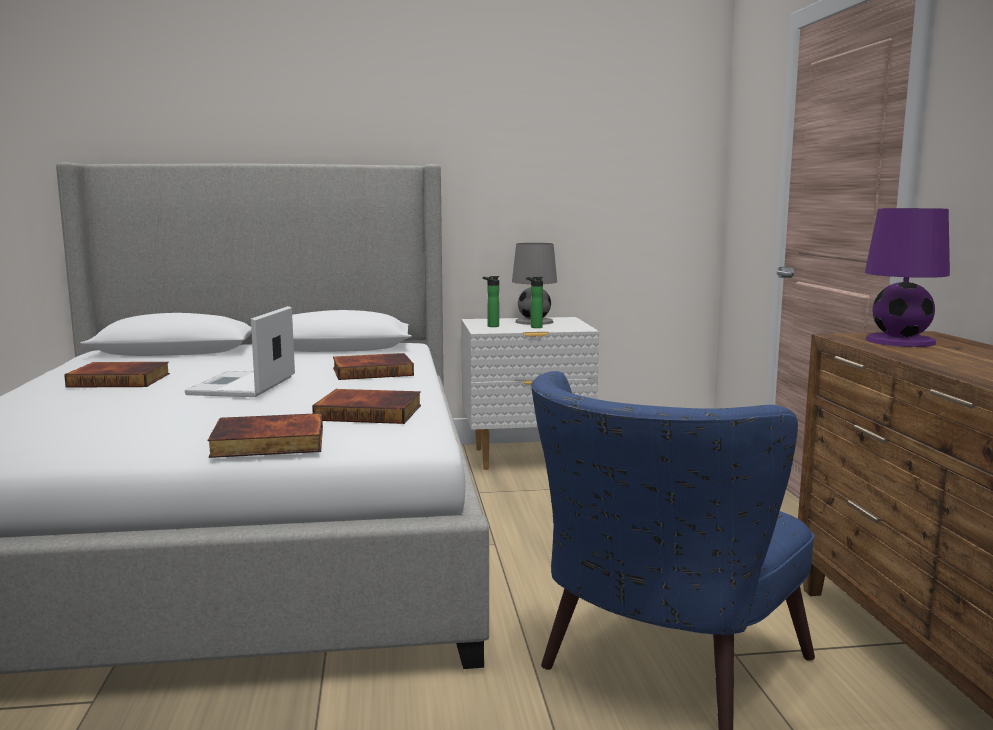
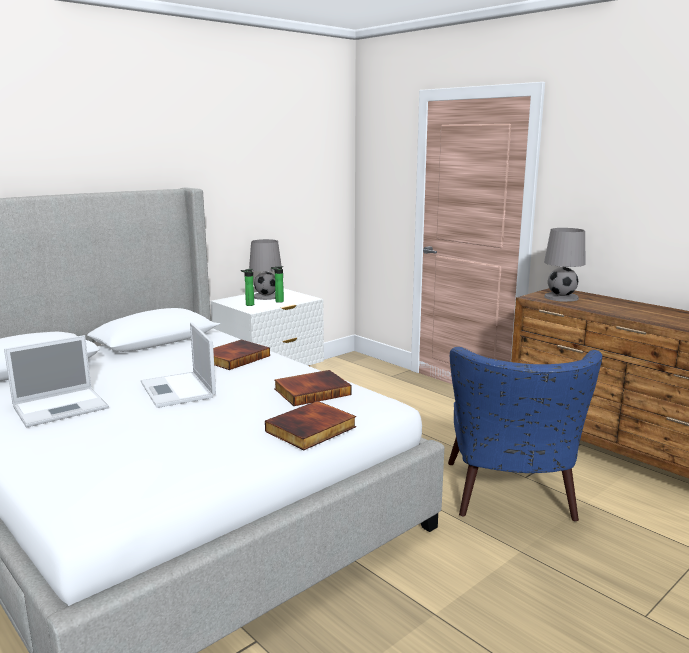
camera: 35 degrees left, 5 degrees up
book [64,362,170,388] -> laptop [4,335,109,428]
purple table lamp [865,208,950,347] -> grey table lamp [544,228,586,302]

